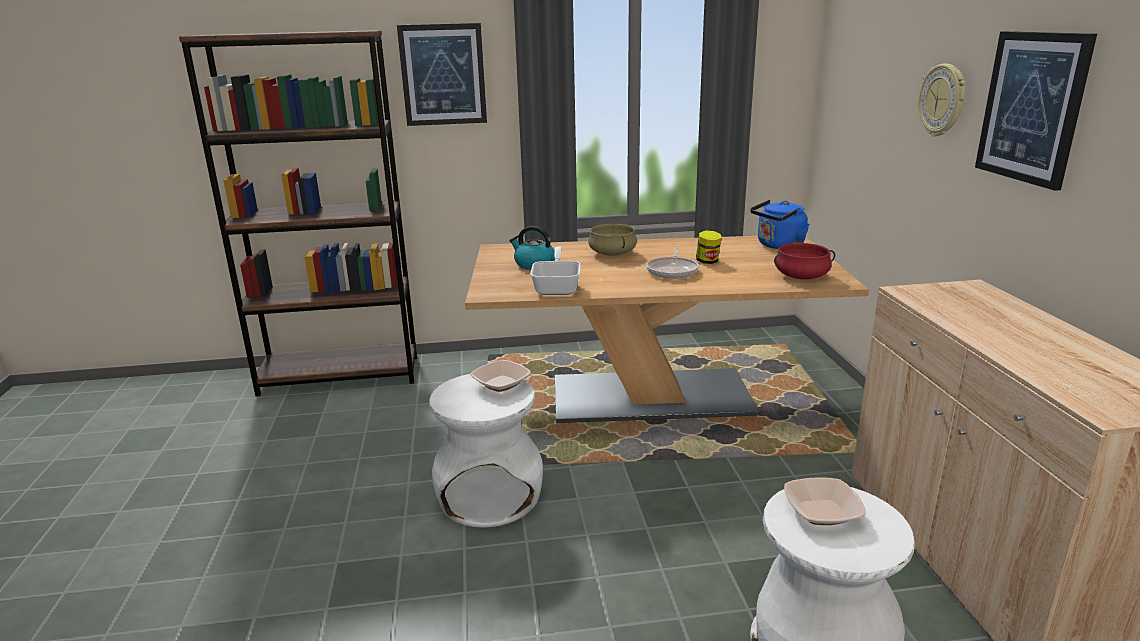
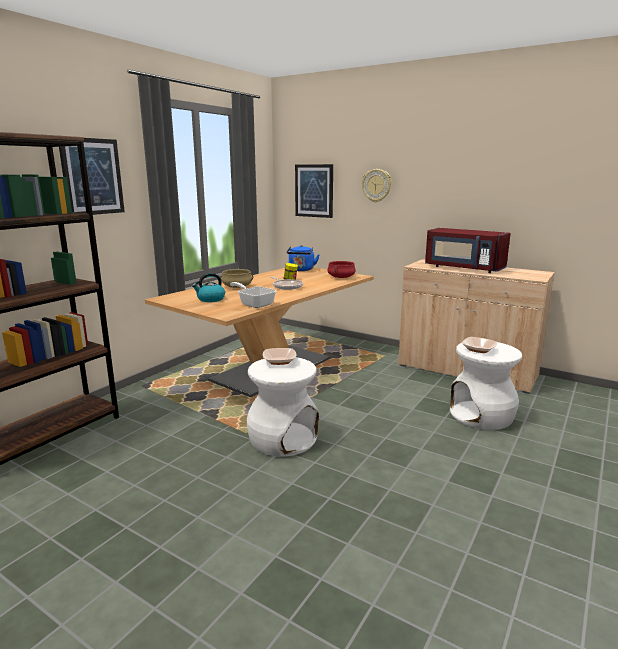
camera: 50 degrees left, 5 degrees down
picture [975,31,1097,191] -> picture moved to [295,164,333,218]
none -> red microwave [425,228,511,273]

